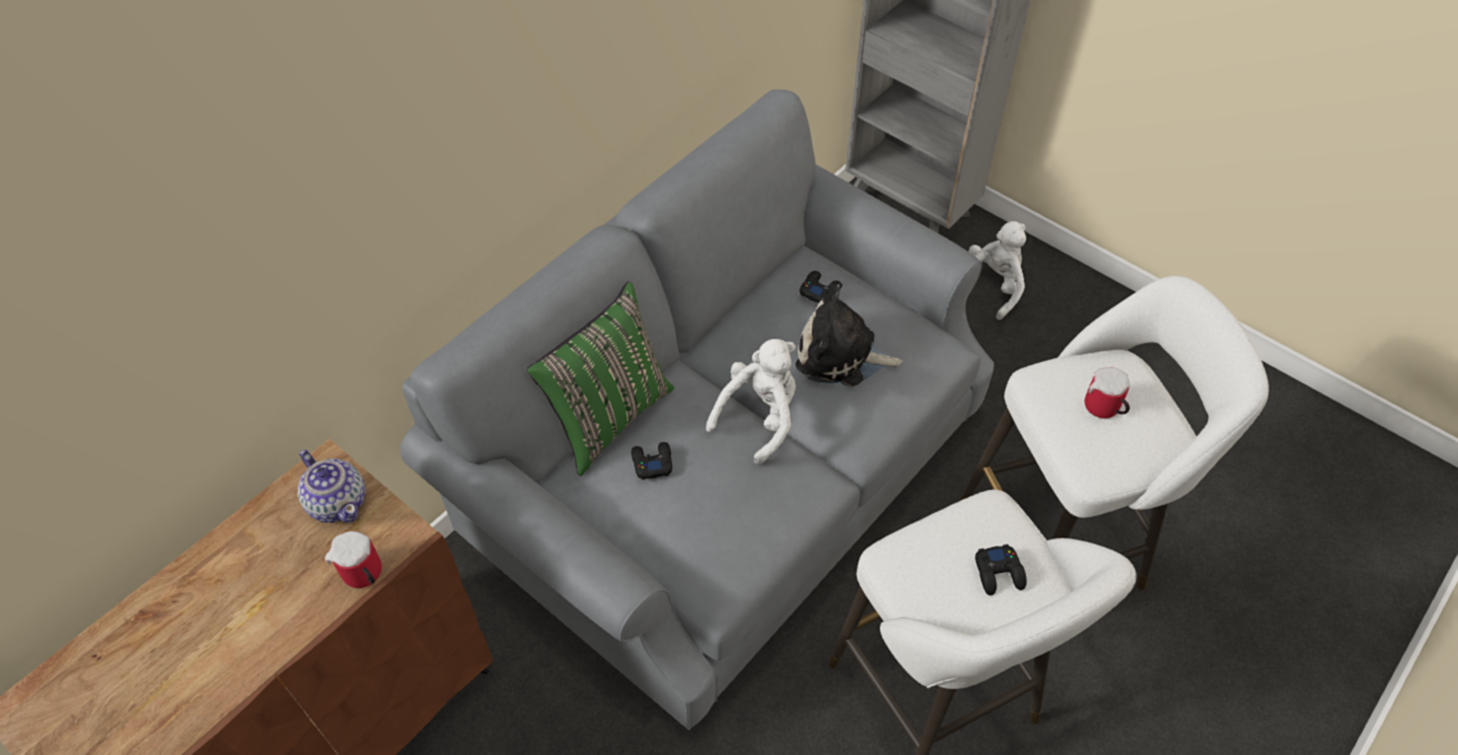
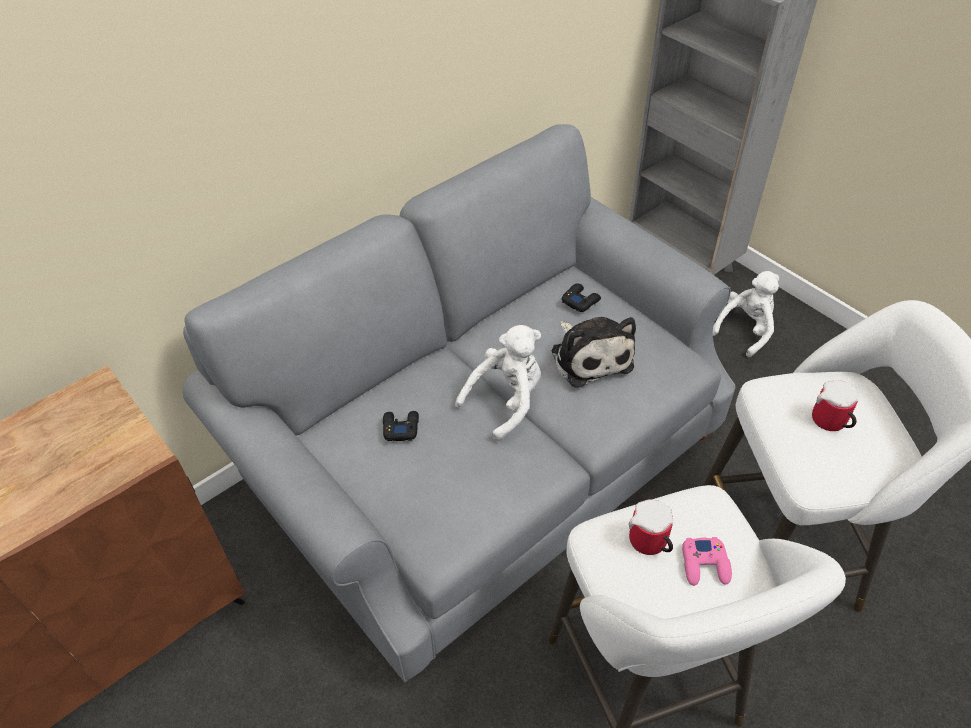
camera: 10 degrees right, 5 degrees down
teapot [298,450,365,523] -> none
mug [325,531,382,588] -> mug moved to [629,499,673,555]
green pillow [527,282,674,476] -> none
plush toy [796,284,903,386] -> plush toy turned 135 degrees counterclockwise [551,317,636,388]
black game controller [975,544,1027,596] -> pink game controller [682,537,732,586]

